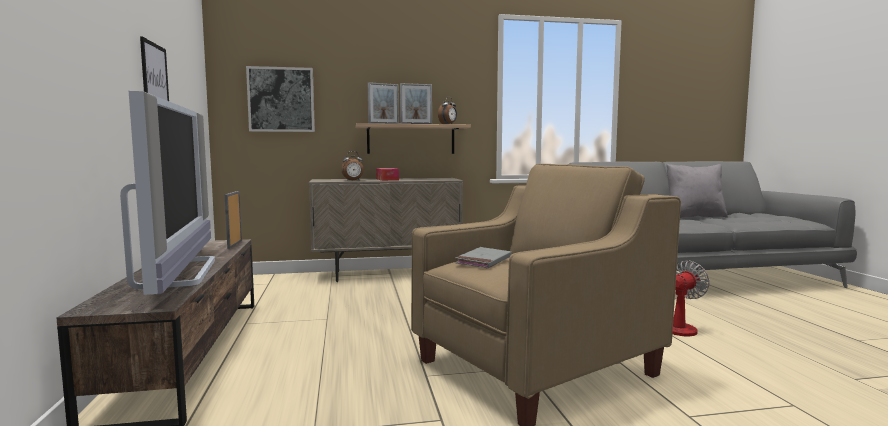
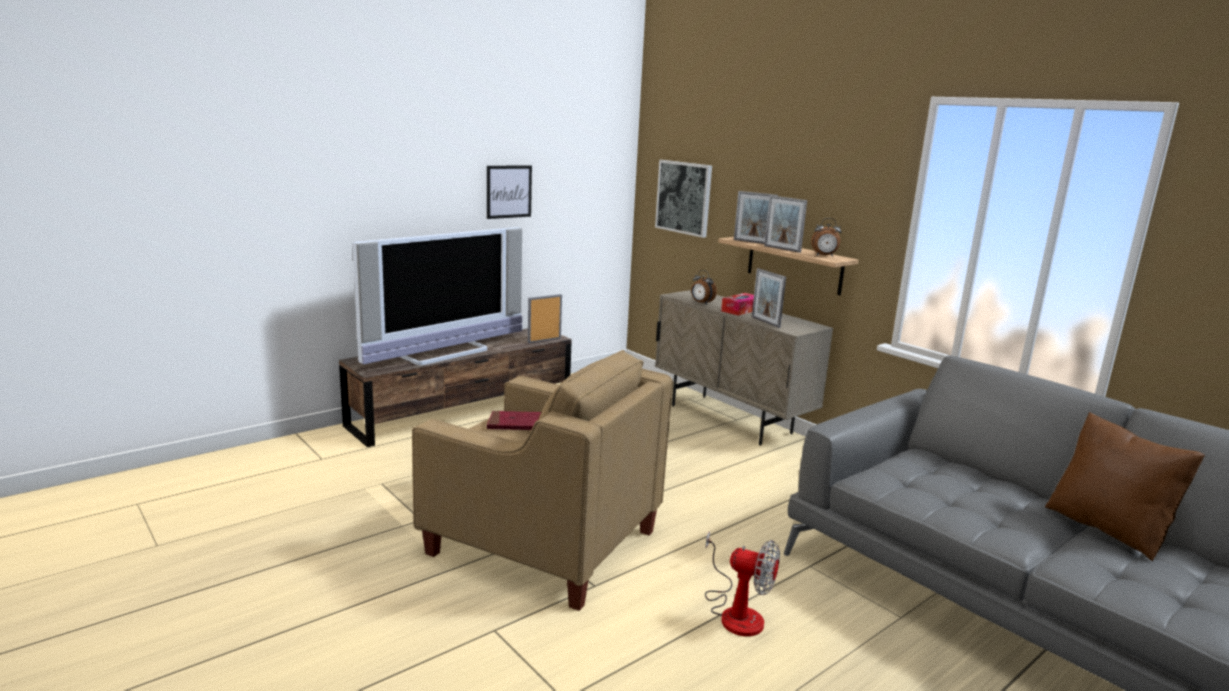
camera: 60 degrees right, 10 degrees up
grey book [455,247,512,268] -> red book [487,411,541,430]
grey pillow [667,164,728,218] -> brown pillow [1045,412,1205,561]
none -> picture frame [752,268,786,328]

